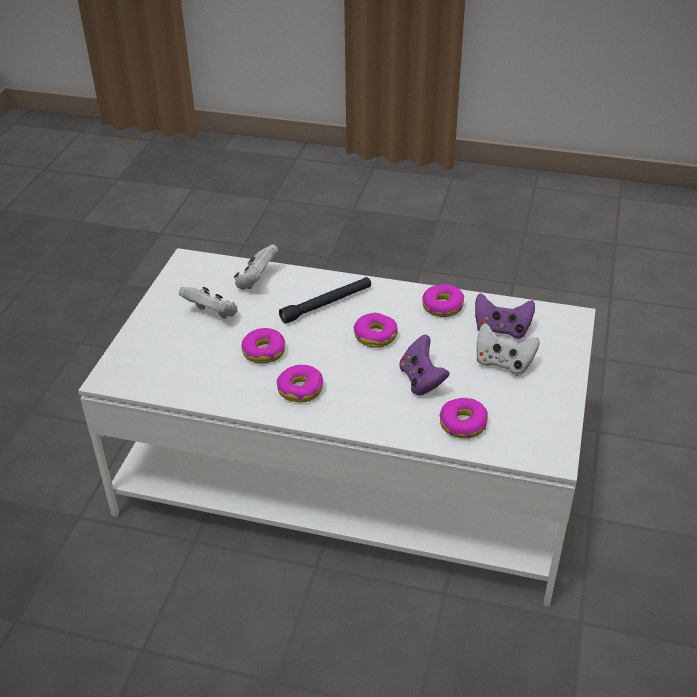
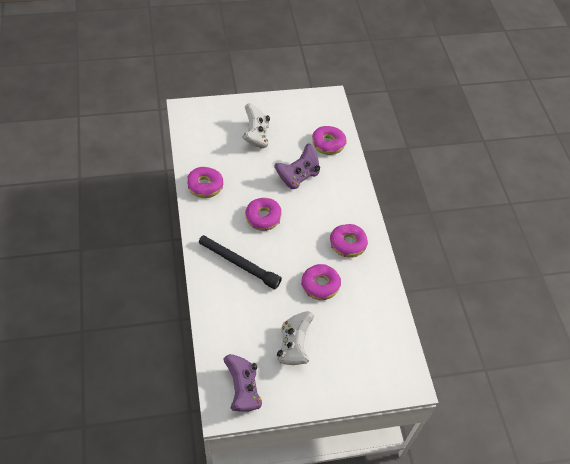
camera: 120 degrees left, 15 degrees up
white game controller [234,245,278,290] -> none
purple game controller [475,293,535,339] -> purple game controller moved to [223,354,262,412]

